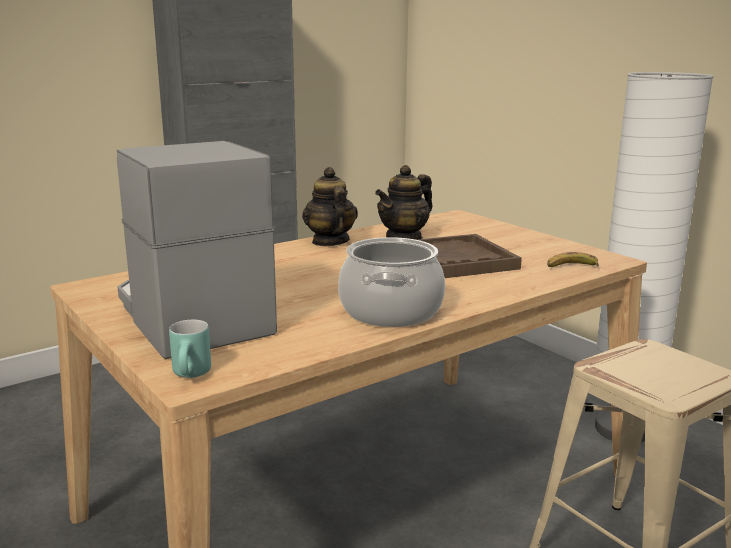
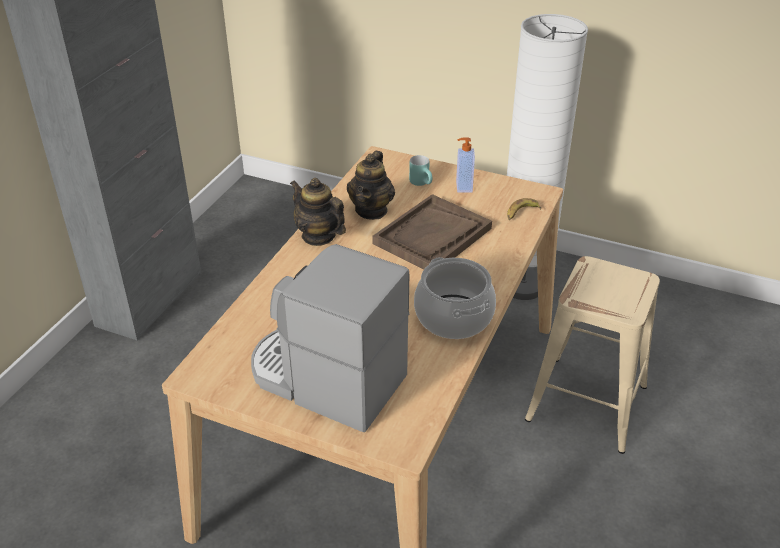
camera: 30 degrees left, 20 degrees up
turquoise mug [169,320,211,378] -> turquoise mug moved to [409,155,433,186]
none -> soap dispenser [456,137,475,193]

